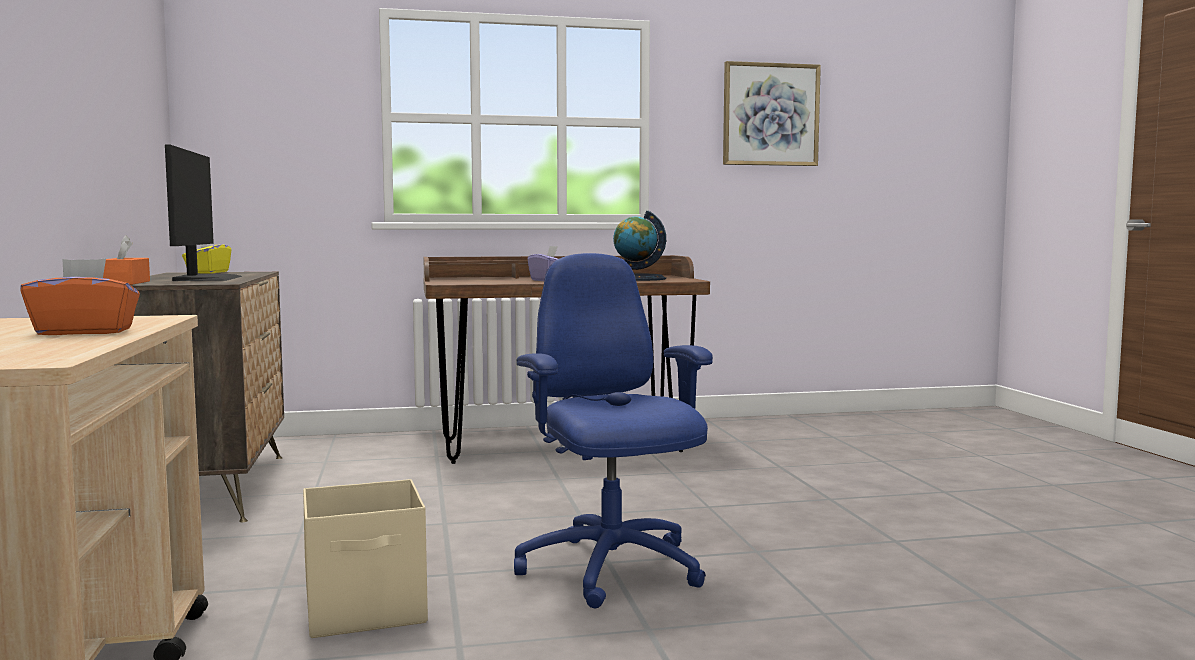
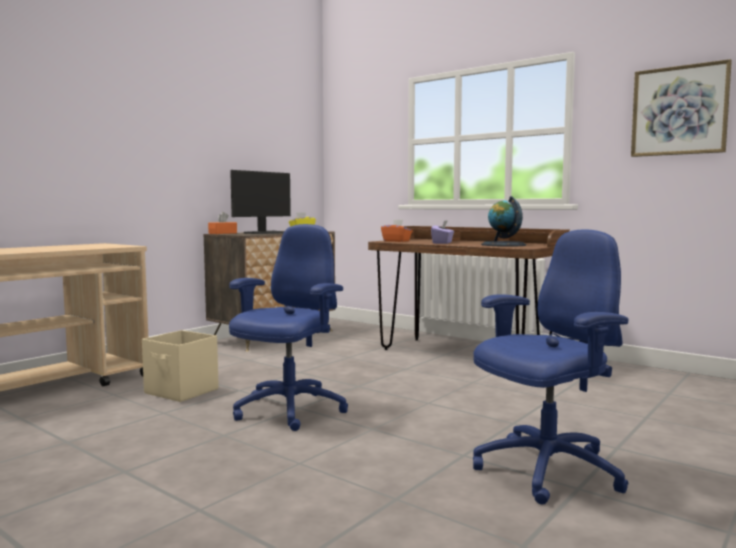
camera: 50 degrees right, 0 degrees up
orange tissue box [20,258,140,335] -> orange tissue box moved to [381,220,412,242]
none -> blue office chair [473,229,629,505]

